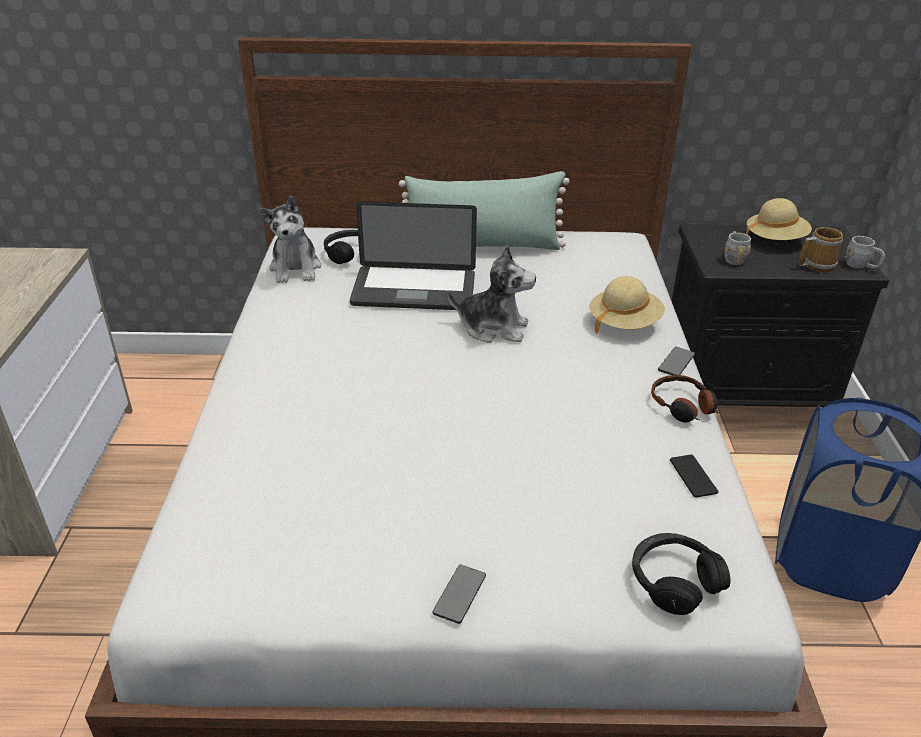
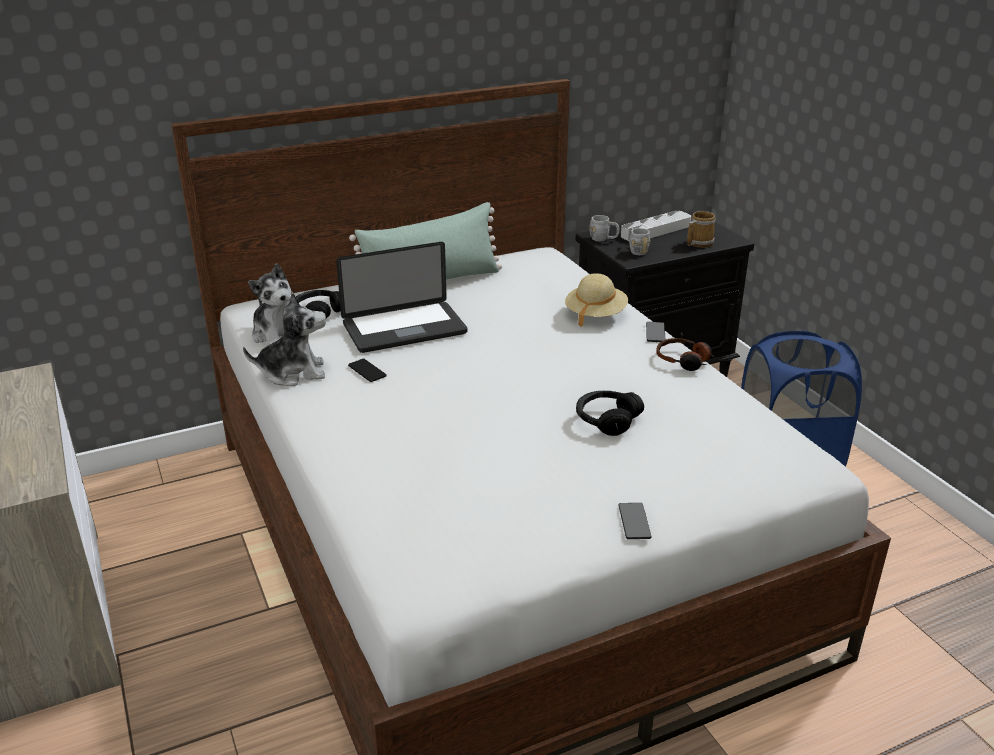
camera: 25 degrees left, 5 degrees down
plush toy [448,245,536,343] -> plush toy moved to [243,292,326,386]
black headphones [632,533,730,615] -> black headphones moved to [576,391,644,436]
phone [670,455,718,497] -> phone moved to [348,359,387,382]
beige hat [746,198,812,240] -> grey tray [621,211,691,241]
grey mug [846,236,885,268] -> grey mug moved to [589,215,619,241]

